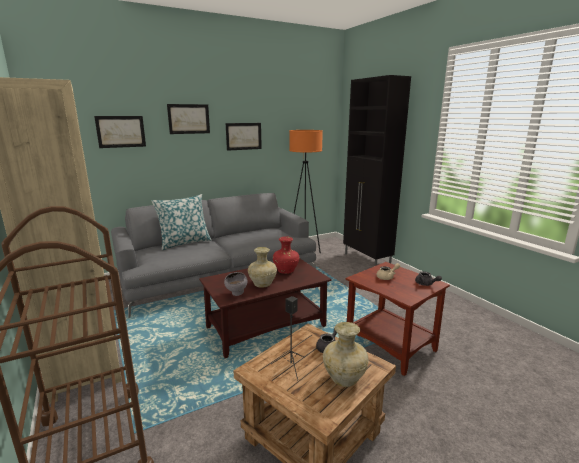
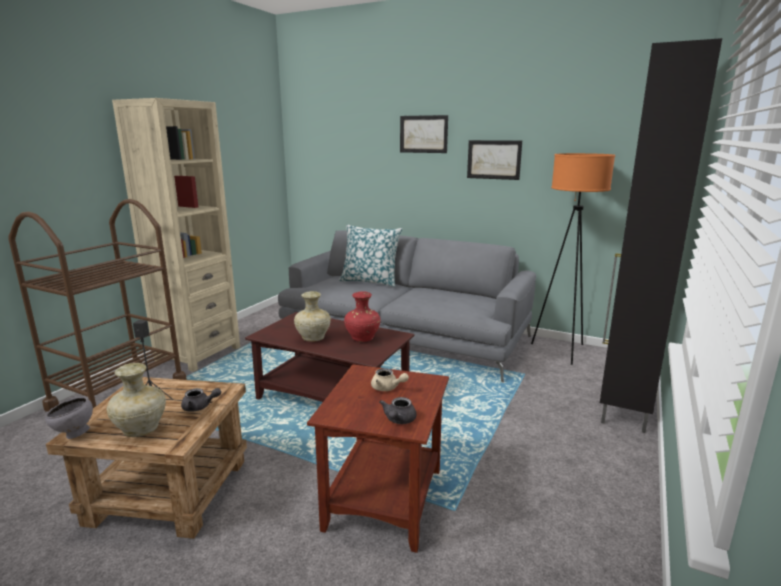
camera: 55 degrees right, 0 degrees up
picture [94,116,146,148] -> none
grey bowl [224,272,248,296] -> grey bowl moved to [46,397,93,439]

